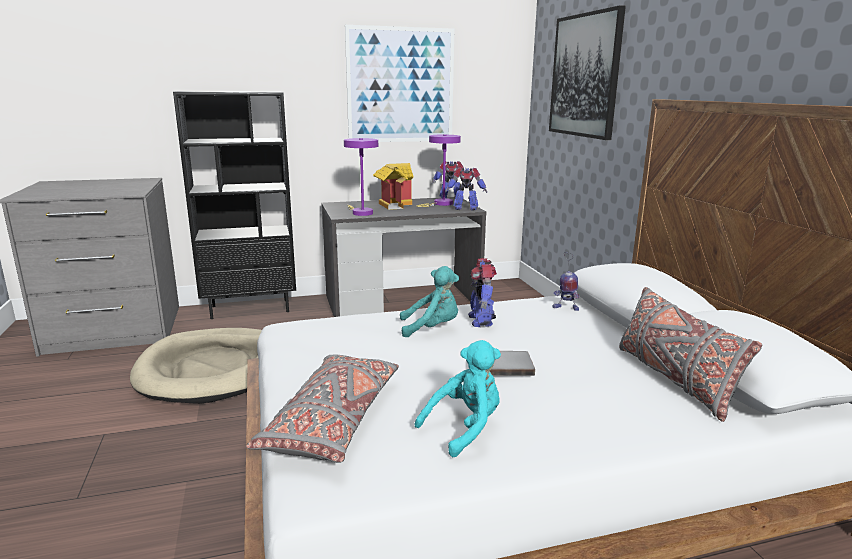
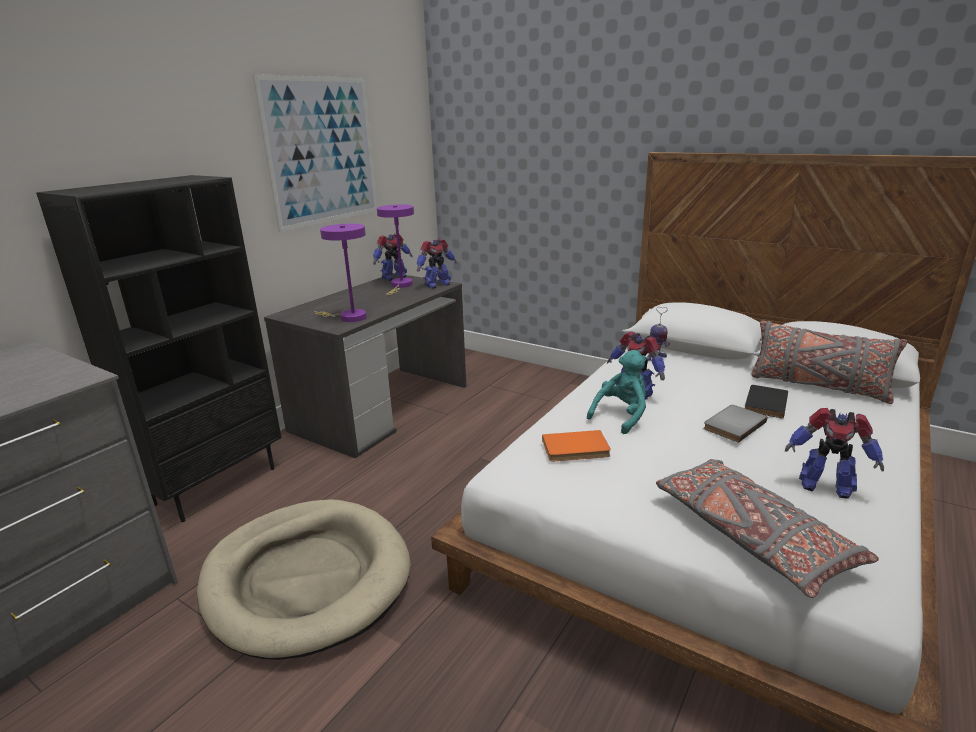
camera: 40 degrees left, 5 degrees up
toy house [373,163,413,210] -> none
turquoise plush toy [415,340,501,457] -> toy robot [785,408,884,499]
picture [549,5,626,140] -> none
none -> orange book [542,430,611,461]
none -> black book [745,385,788,419]

